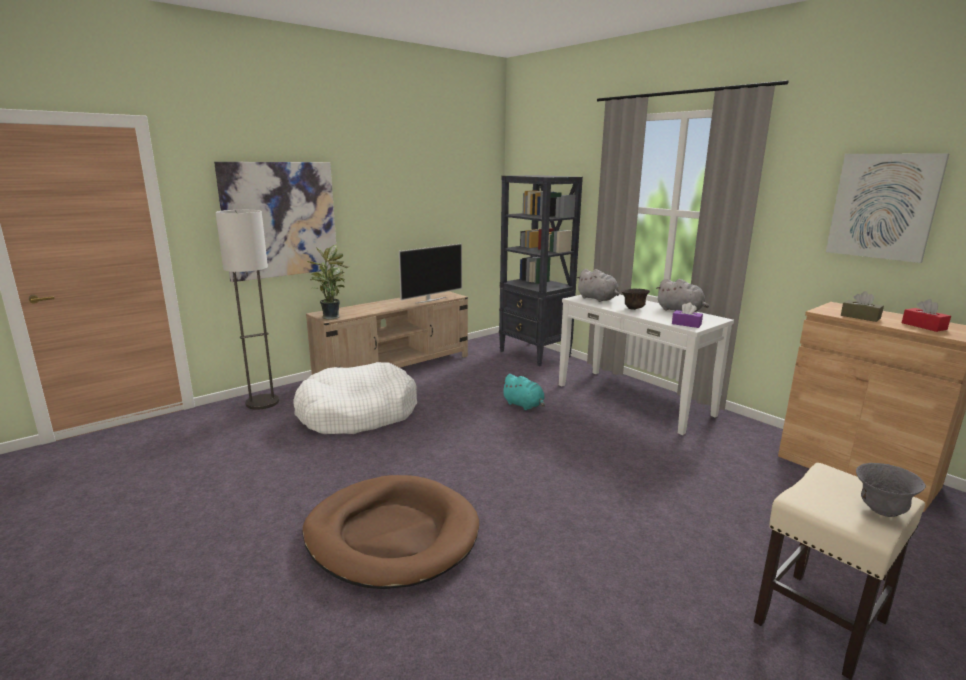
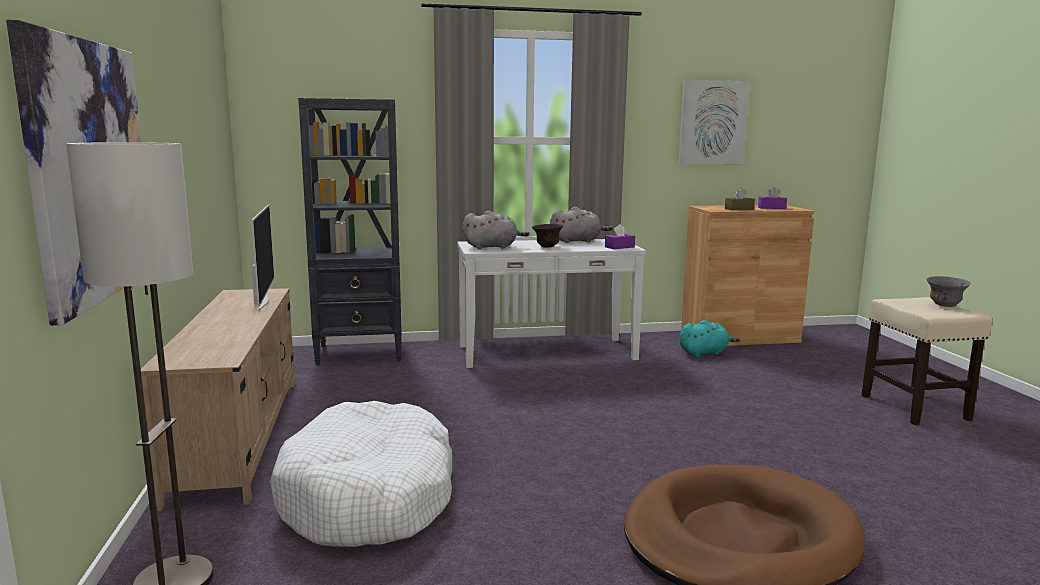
camera: 60 degrees left, 5 degrees down
potted plant [307,245,348,320] -> none
turquoise plush toy [501,374,545,410] -> turquoise plush toy moved to [679,320,740,357]
red tissue box [902,299,951,332] -> purple tissue box [758,187,787,209]

